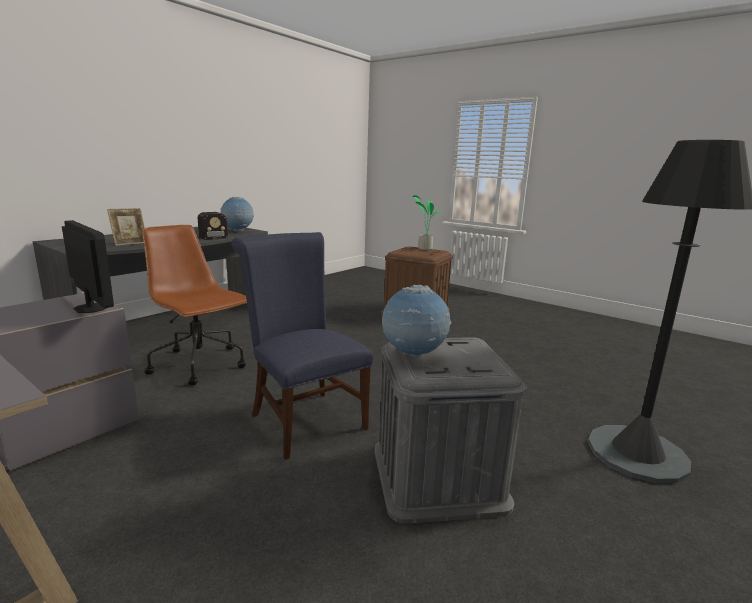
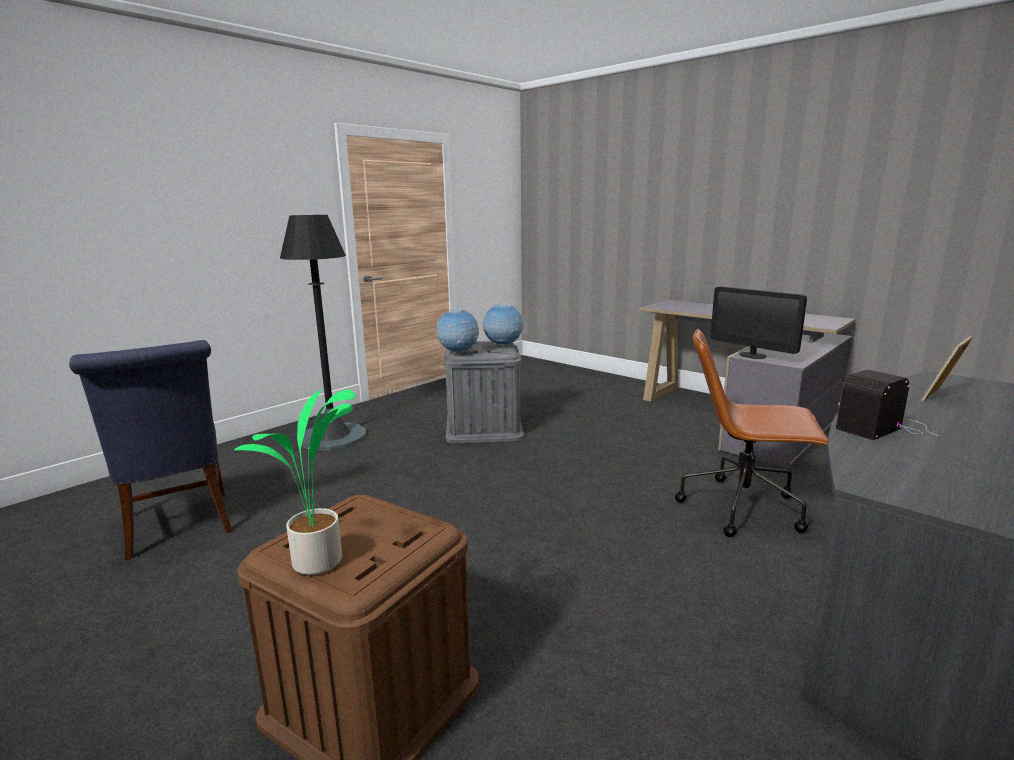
camera: 175 degrees left, 0 degrees up
brown office chair [142,225,247,385] -> brown office chair turned 150 degrees clockwise [675,329,828,537]
globe [221,197,254,232] -> globe moved to [436,308,479,354]
blue chair [231,232,374,460] -> blue chair moved to [69,340,233,560]

